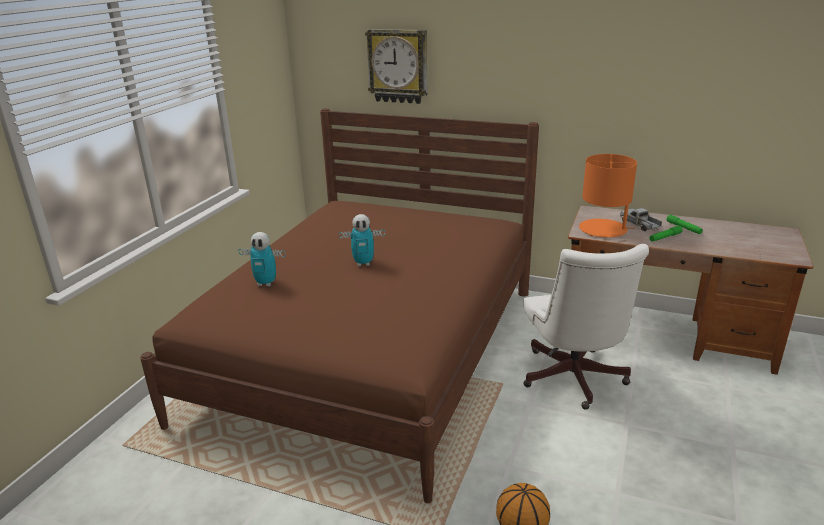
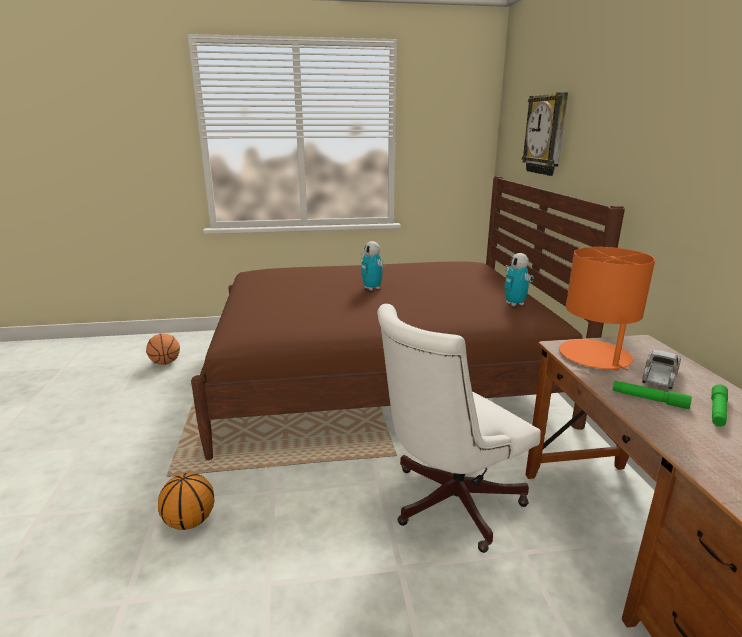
camera: 60 degrees right, 5 degrees down
toy robot [238,232,285,287] -> toy robot moved to [504,253,533,306]
none -> basketball [146,333,180,365]

